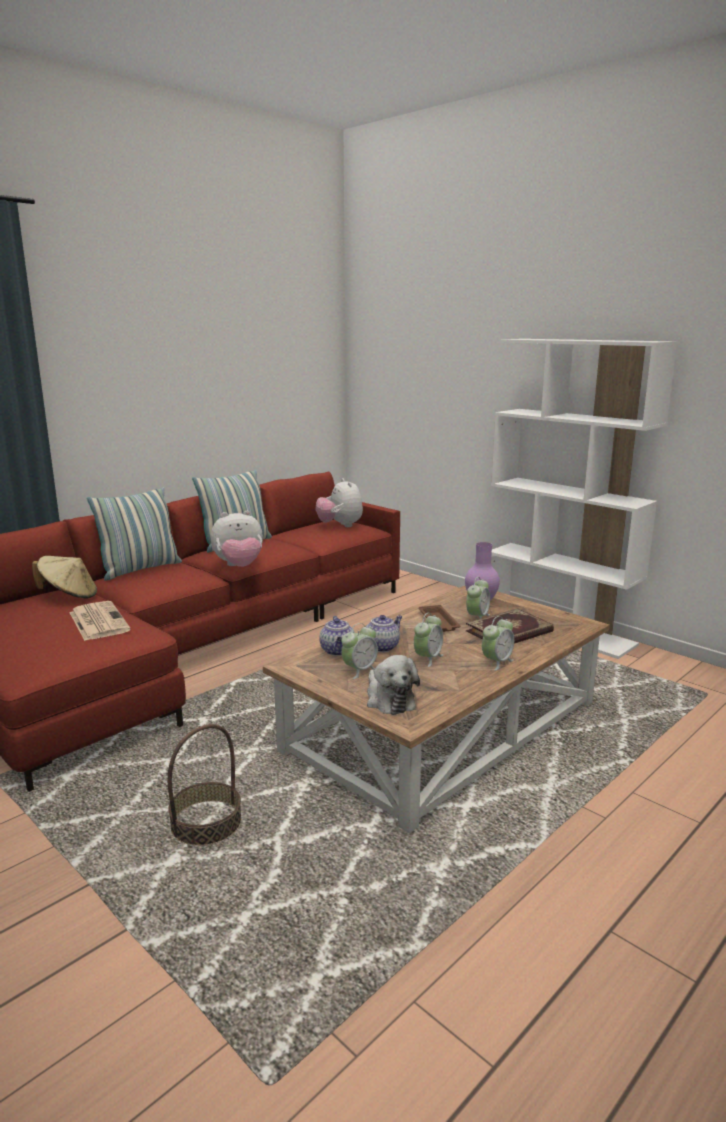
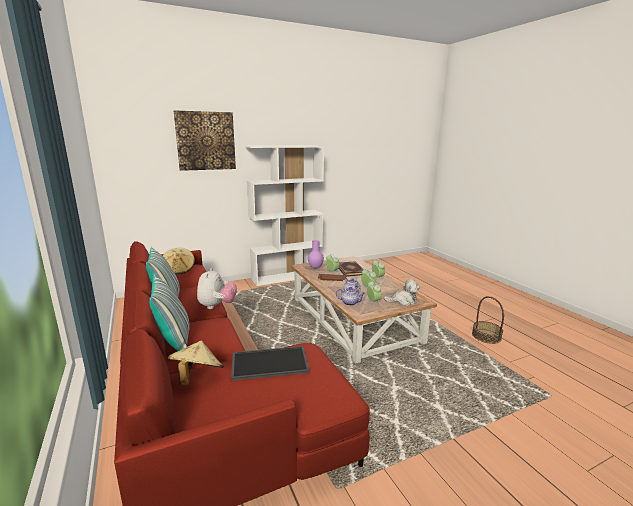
camera: 70 degrees left, 0 degrees up
newspaper [70,601,131,641] -> tray [231,346,310,381]
basket [168,724,241,846] -> basket moved to [472,296,504,344]
plush toy [316,478,363,527] -> beige hat [163,247,195,274]
none -> picture [174,110,236,171]

